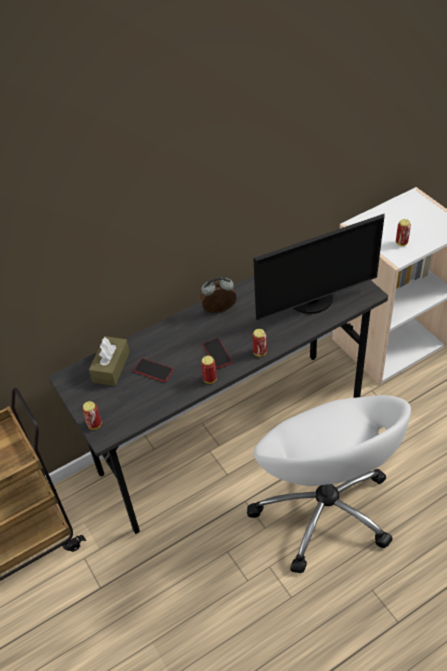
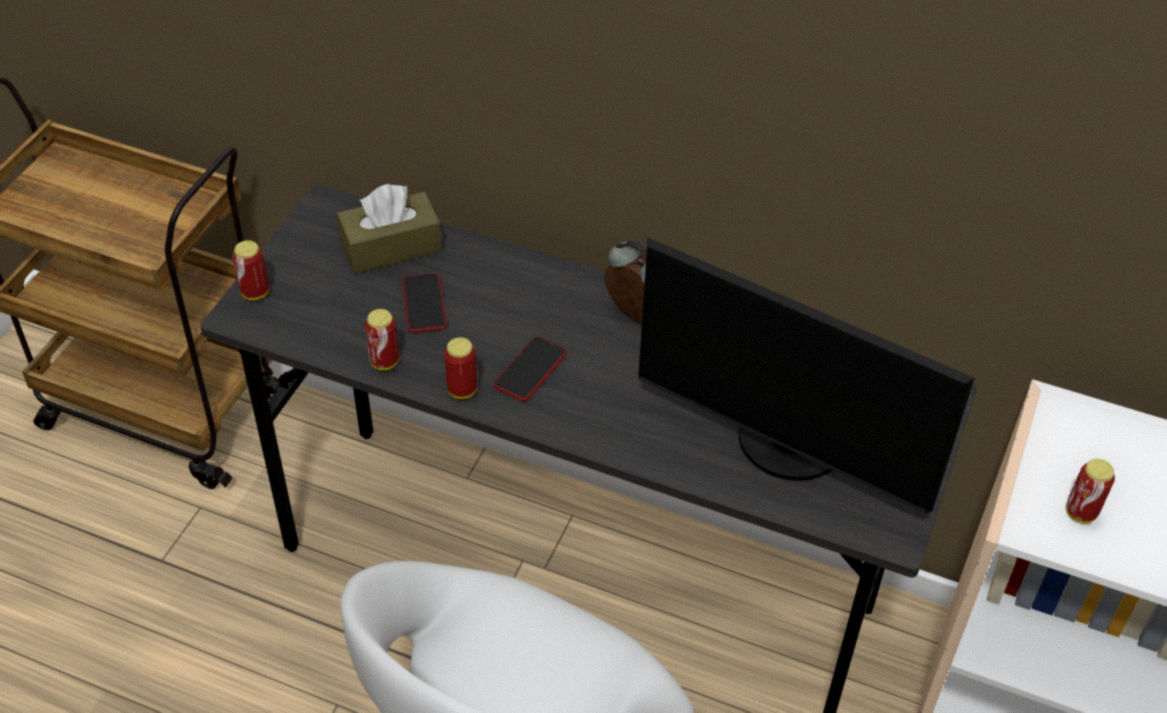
camera: 50 degrees right, 0 degrees up
can [252,329,267,357] -> can moved to [365,309,399,370]

